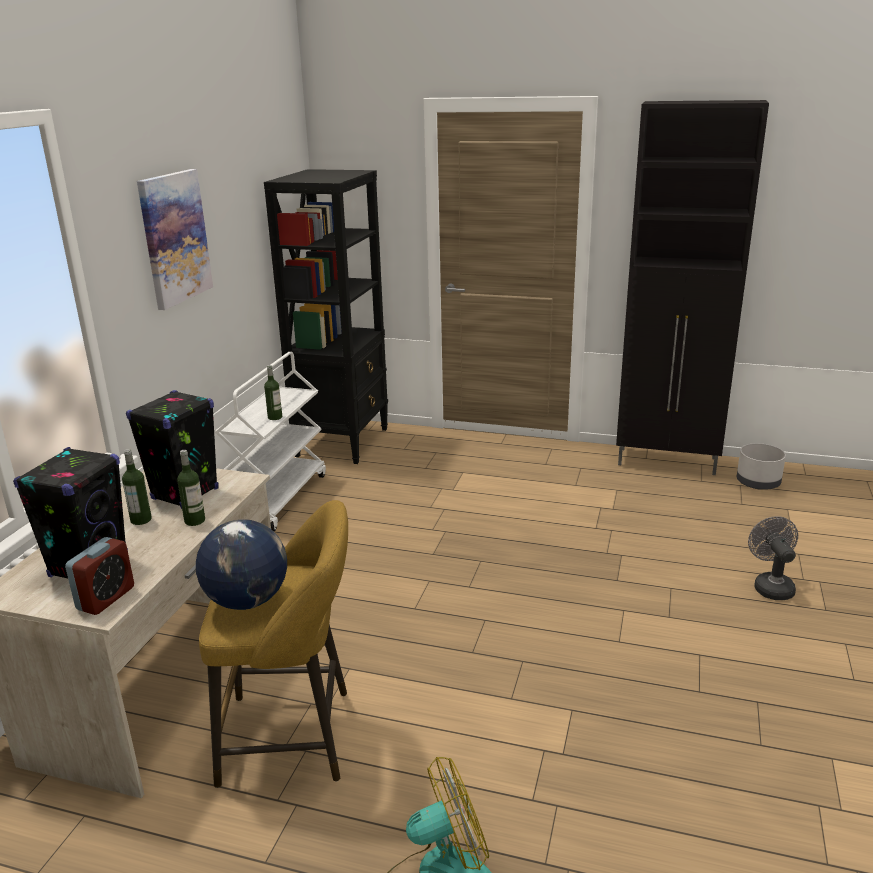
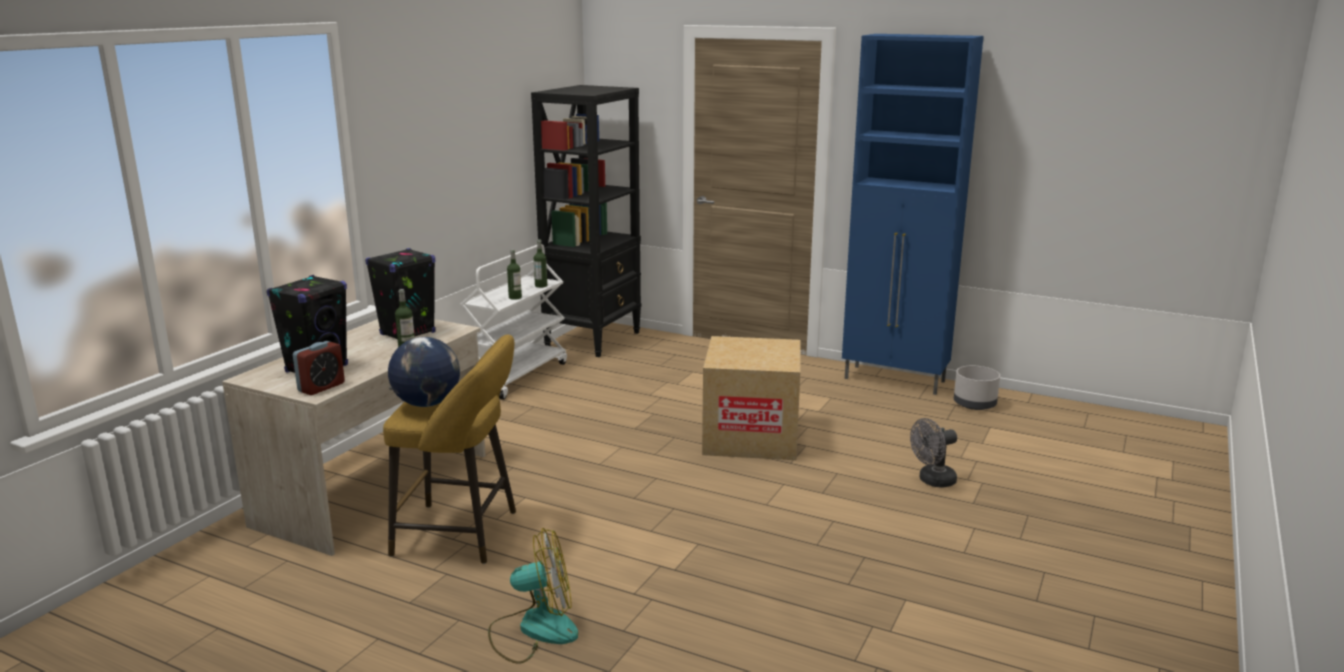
camera: 10 degrees right, 5 degrees down
bottle [122,449,152,525] -> bottle moved to [534,239,547,288]
picture [137,169,213,310] -> none
black cabinet [616,100,769,475] -> blue cabinet [842,34,984,395]
grey fan [748,516,798,600] -> grey fan turned 120 degrees counterclockwise [910,418,957,488]
none -> cardboard box [702,336,801,460]

